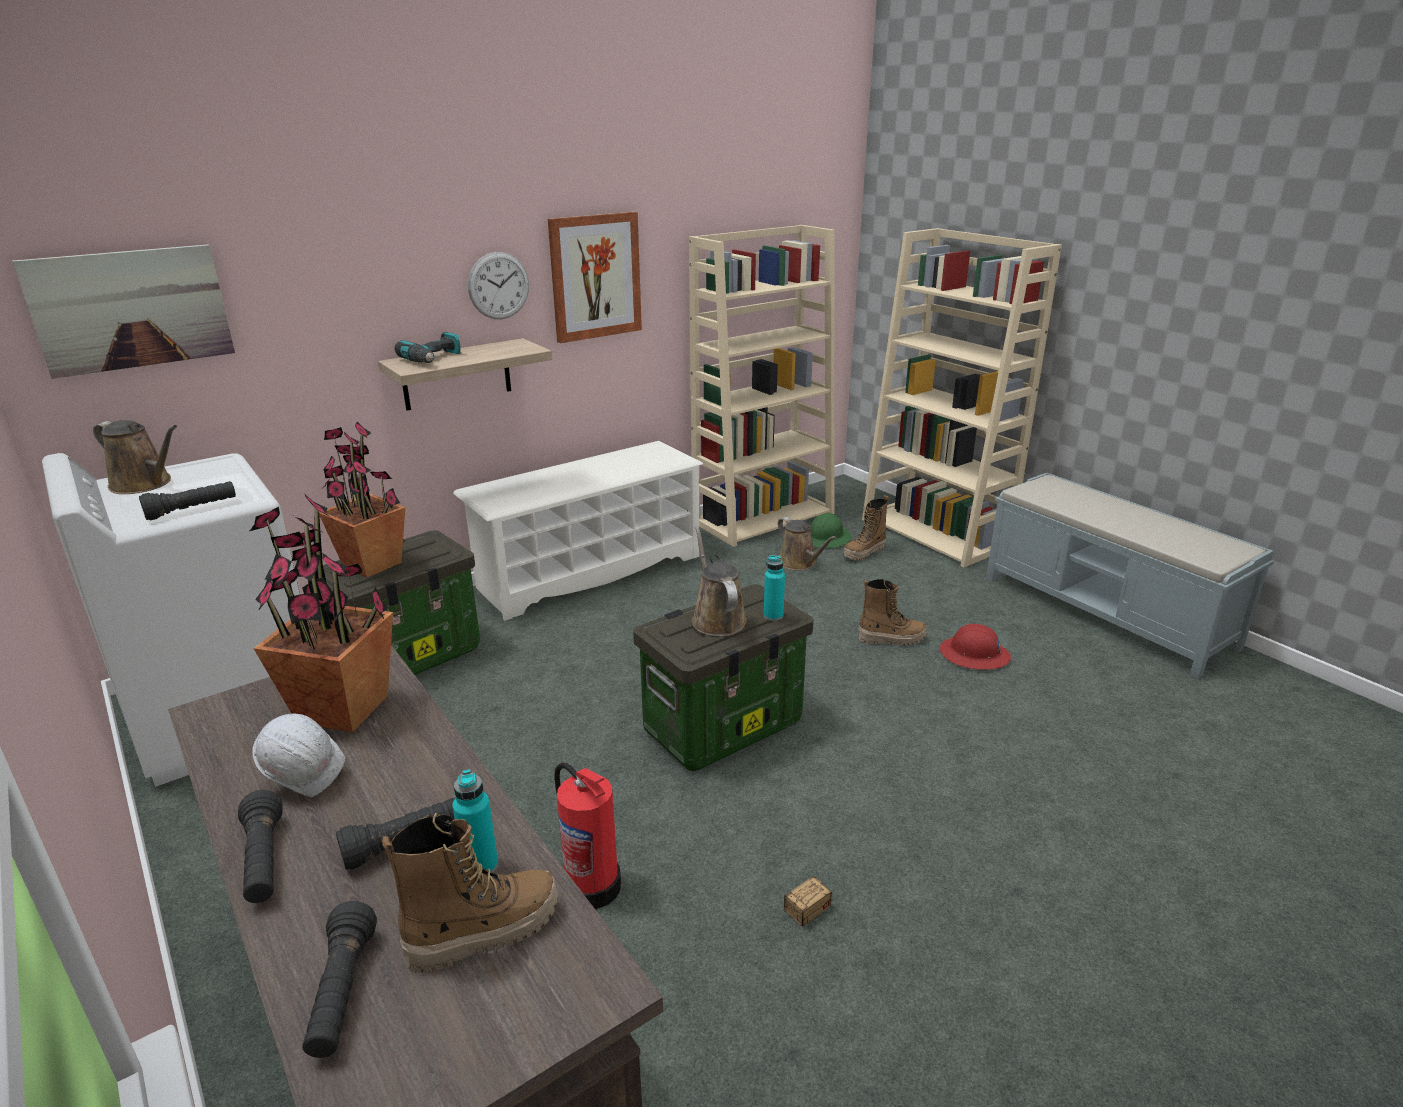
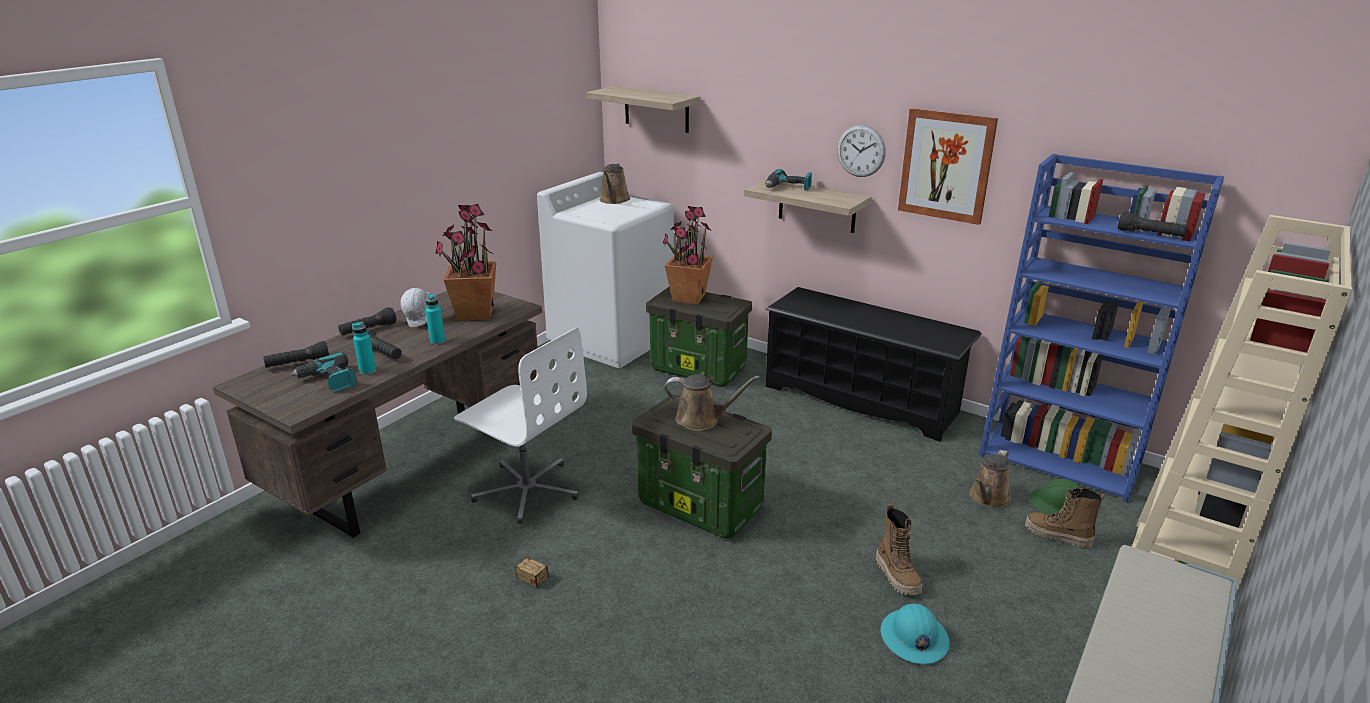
camera: 70 degrees right, 0 degrees up
picture [12,244,235,379] -> shelf [586,86,700,133]
black flashlight [139,481,236,521] -> black flashlight moved to [1118,211,1188,237]
boot [382,813,558,973] -> power drill [289,352,356,392]
white shoe rack [453,441,703,621] -> black shoe rack [765,287,982,442]
fire extinguisher [554,763,621,909] -> white office chair [454,328,587,524]
beige bookcase [689,225,834,547] -> blue bookcase [979,154,1224,502]
brown watering can [692,526,747,636] -> brown watering can turned 45 degrees clockwise [664,374,760,431]
turquoise bottle [764,555,785,621] -> turquoise bottle moved to [425,294,445,345]
red hard hat [940,624,1011,669] -> turquoise hard hat [880,603,950,664]

